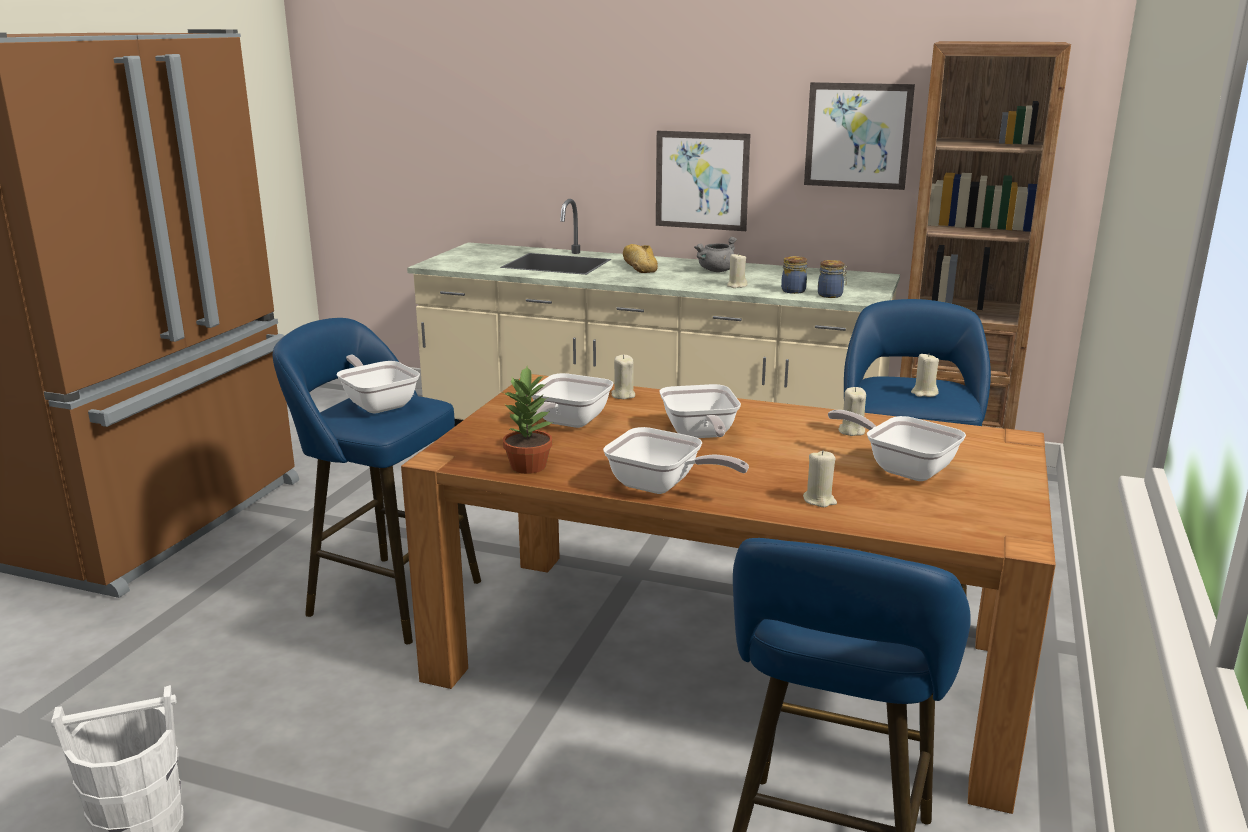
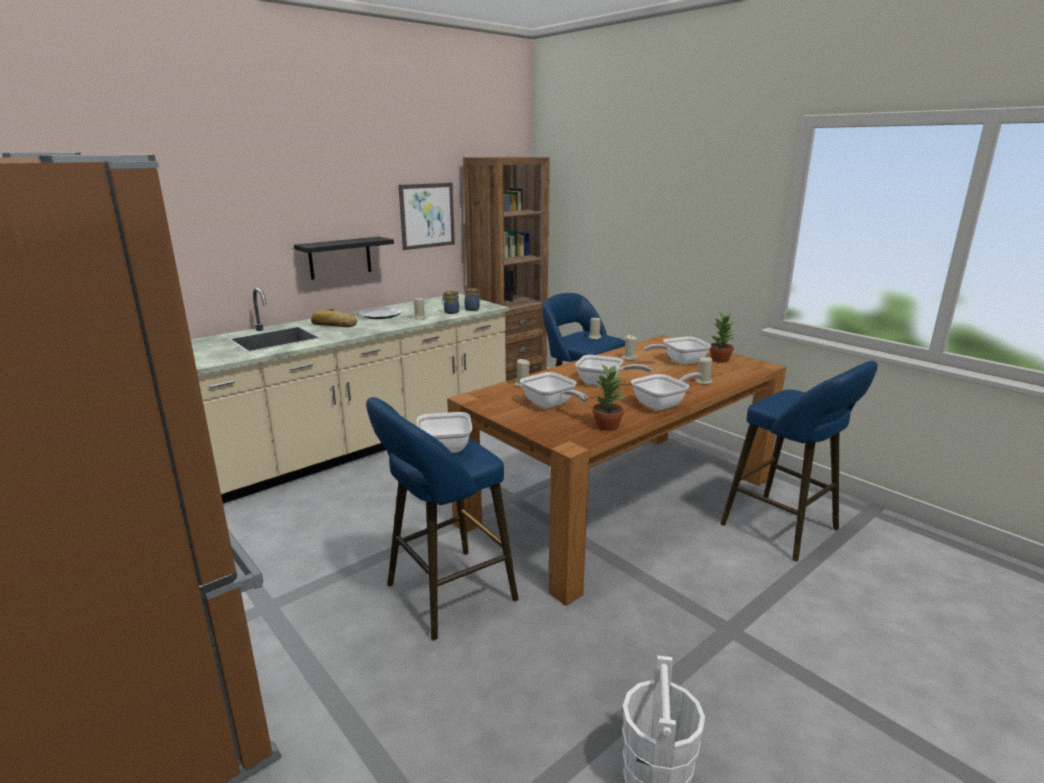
camera: 60 degrees left, 0 degrees up
picture [656,131,751,231] -> black shelf [294,237,394,280]
grey cooking pot [694,237,737,272] -> plate [359,307,402,319]
none -> potted plant [710,311,735,363]

